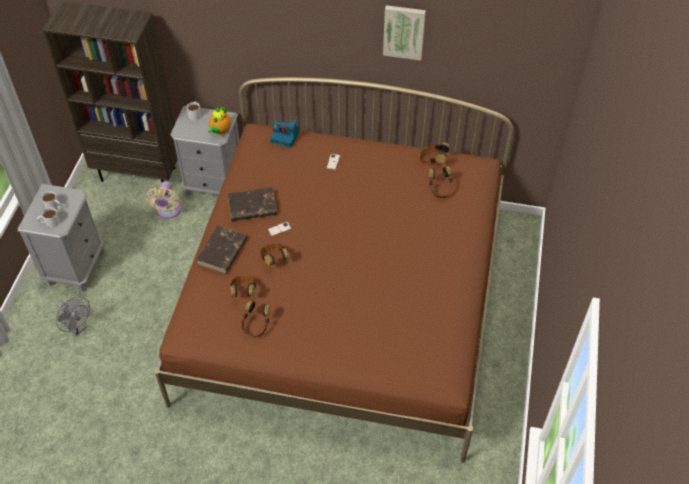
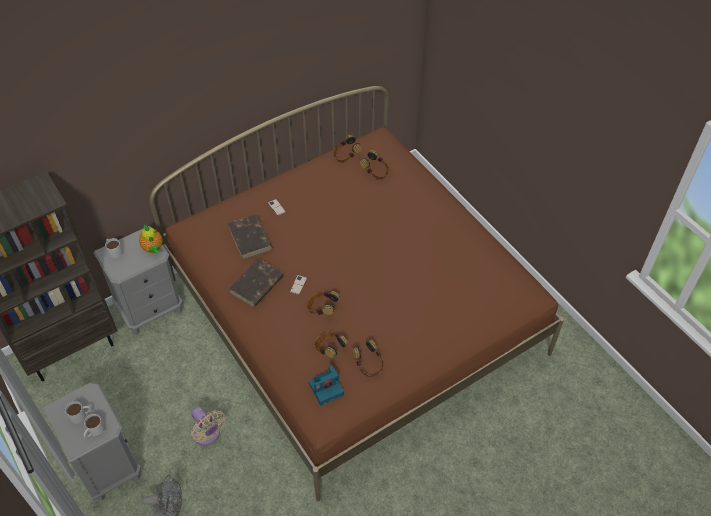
camera: 45 degrees left, 0 degrees up
beige fan [146,181,181,219] -> beige fan moved to [191,406,226,445]
brown book [196,225,247,274] -> brown book moved to [228,215,273,260]
camera [270,120,299,148] -> camera moved to [309,365,344,405]
picture [383,5,426,61] -> none

